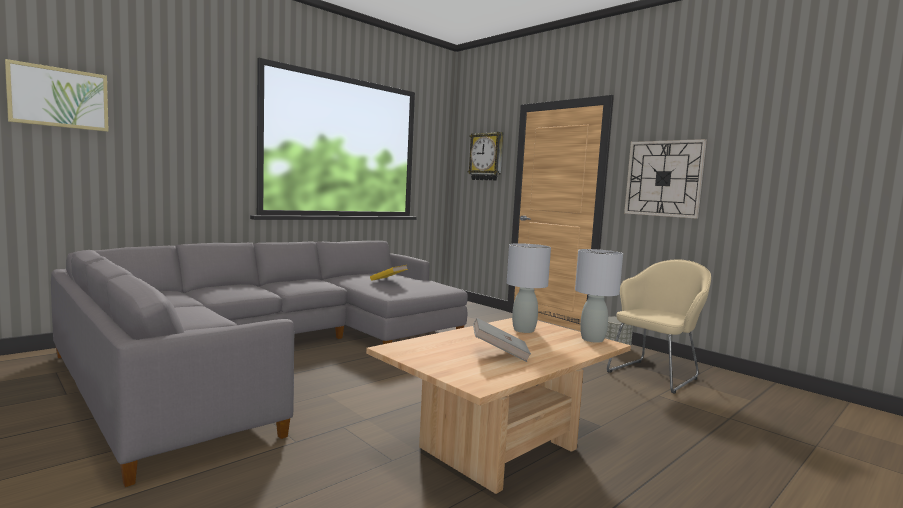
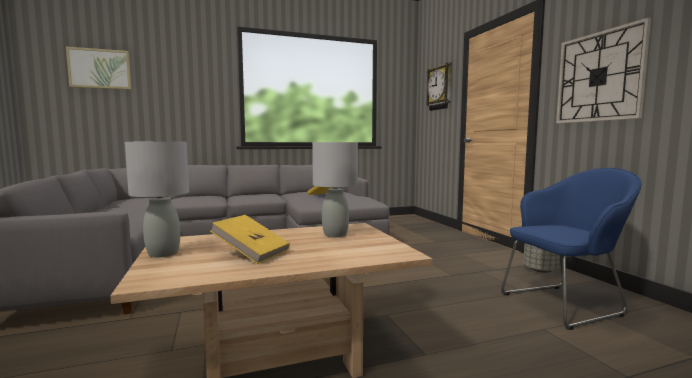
camera: 25 degrees right, 0 degrees up
grey book [473,318,531,362] -> yellow book [210,215,290,264]
grey table lamp [575,249,623,343] -> grey table lamp moved to [125,142,189,257]
beige armchair [607,259,711,393] -> blue armchair [501,168,642,330]

